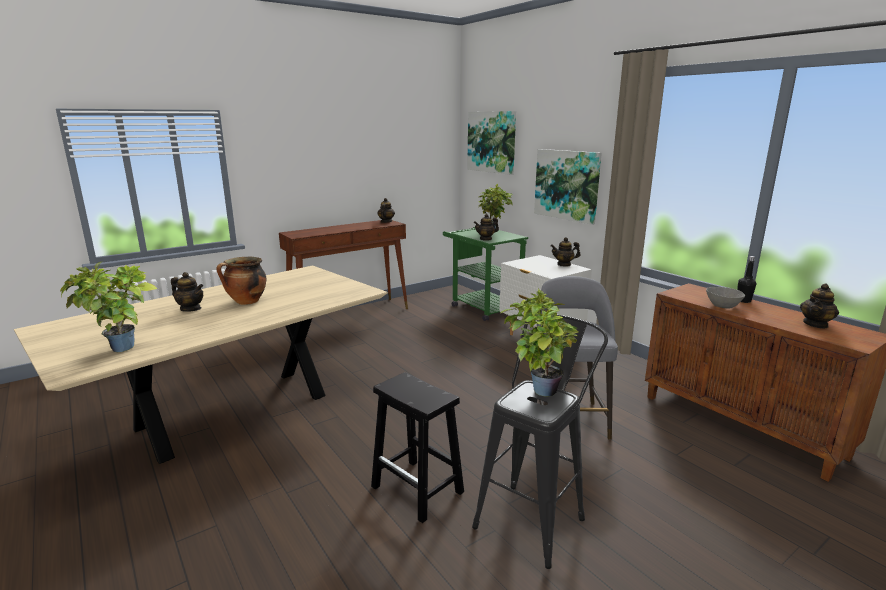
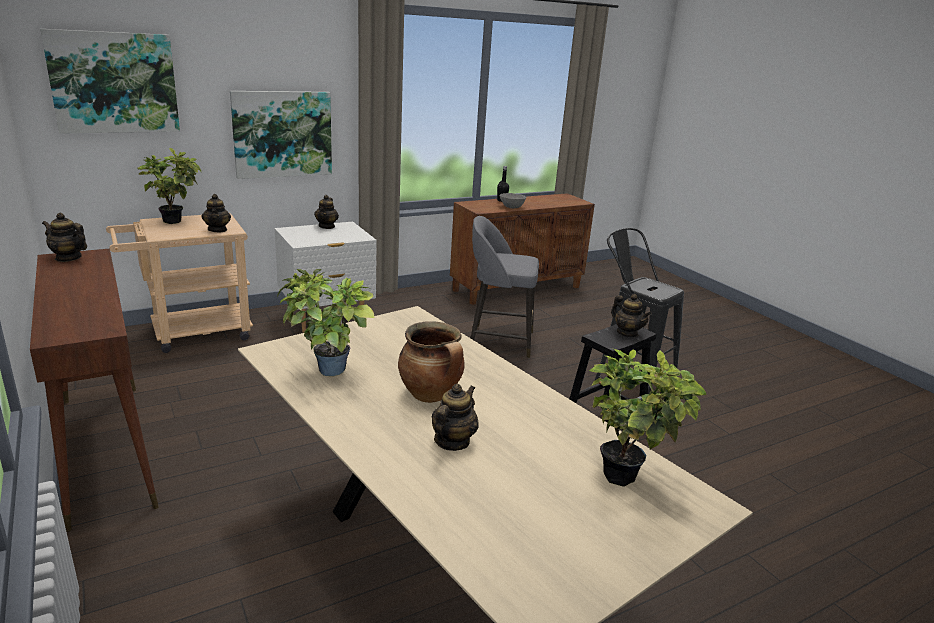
camera: 85 degrees left, 5 degrees up
green cart [443,227,528,321] -> beige cart [106,213,253,353]
potted plant [500,289,578,396] -> potted plant moved to [277,269,375,376]
teapot [800,283,839,329] -> teapot moved to [611,294,652,337]

